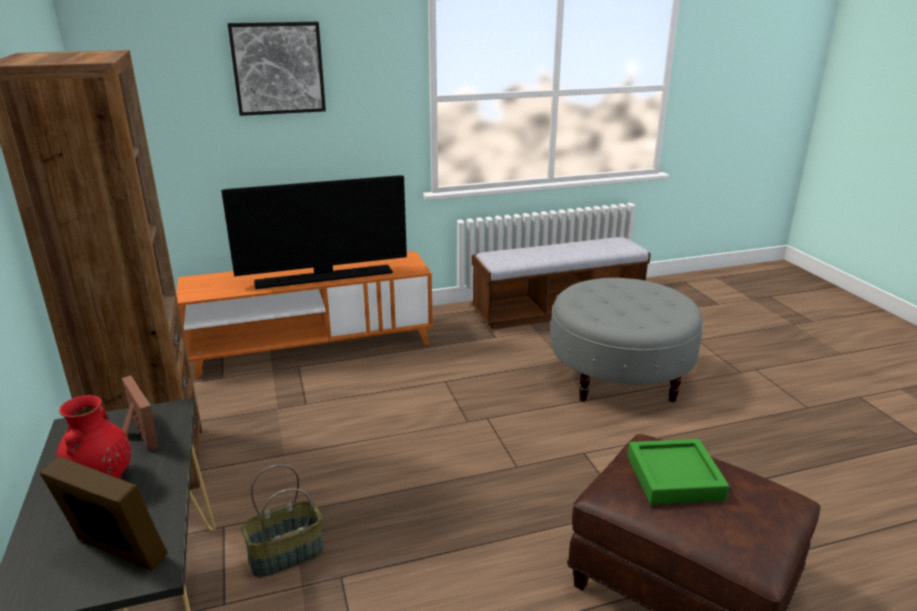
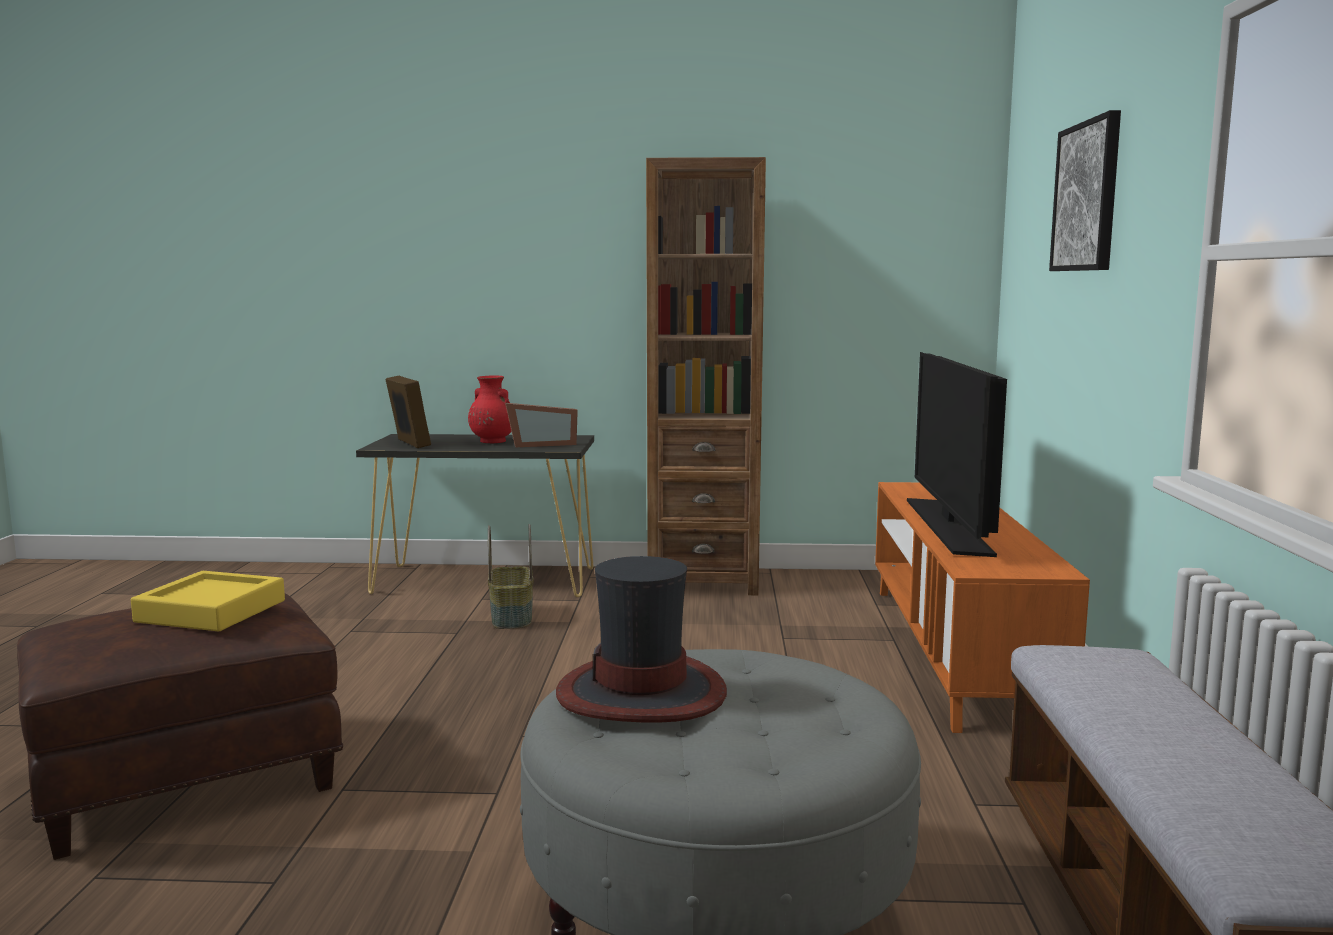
camera: 110 degrees right, 15 degrees down
picture frame [40,456,168,571] -> picture frame turned 75 degrees counterclockwise [385,376,431,448]
green tray [628,439,730,505] -> yellow tray [131,571,285,631]
none -> hat [556,556,727,723]

